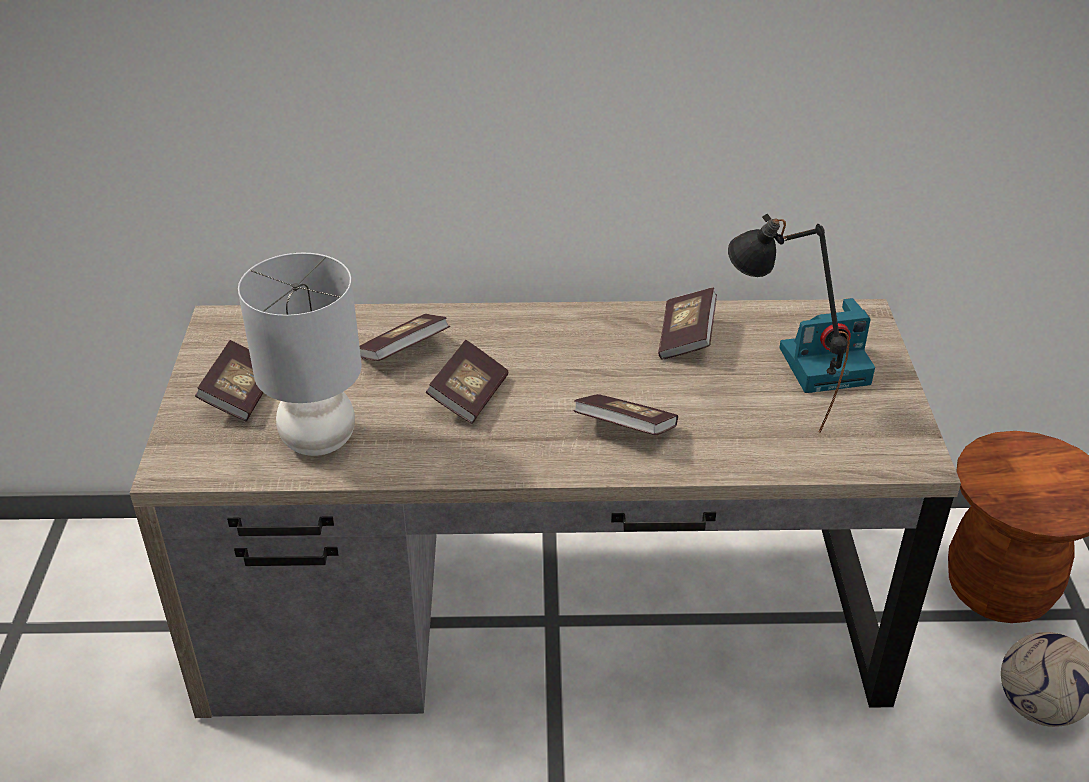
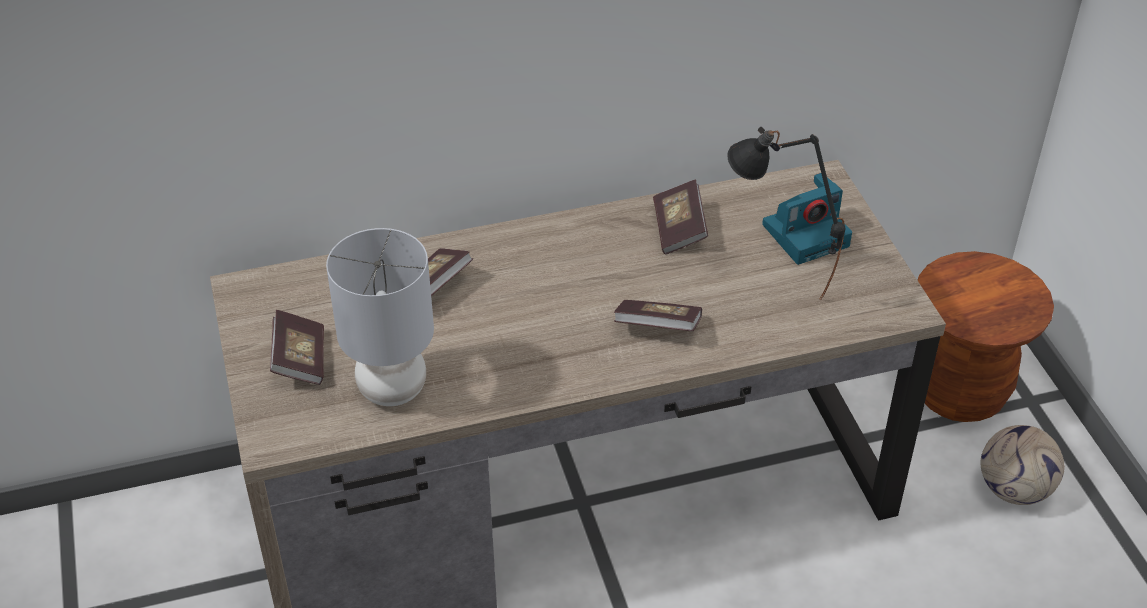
camera: 15 degrees left, 5 degrees up
book [426,339,508,424] -> none

